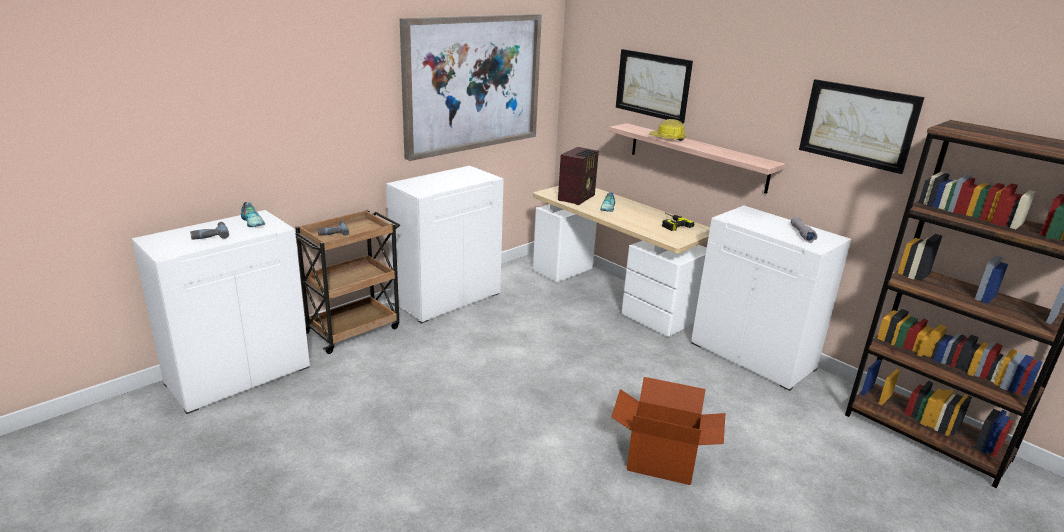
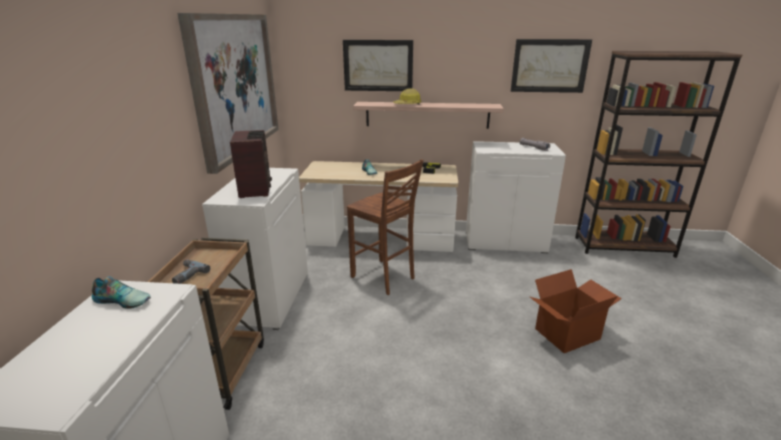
camera: 40 degrees left, 0 degrees up
power drill [190,222,229,240] -> none
radio [558,147,599,205] -> radio moved to [230,130,272,198]
none -> brown stool [347,159,423,295]

